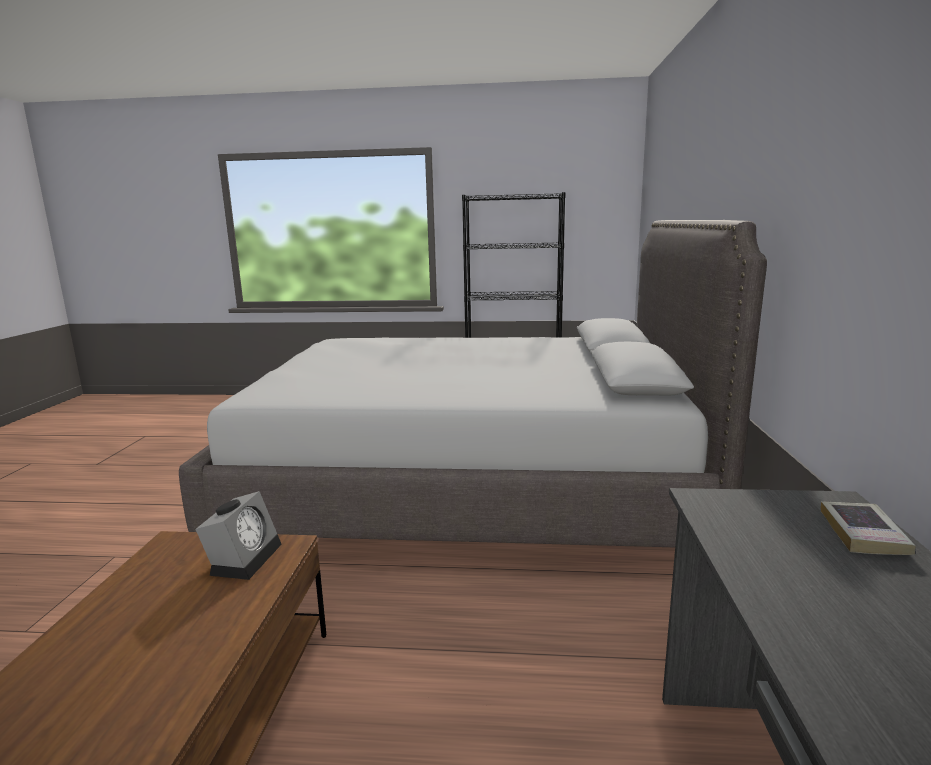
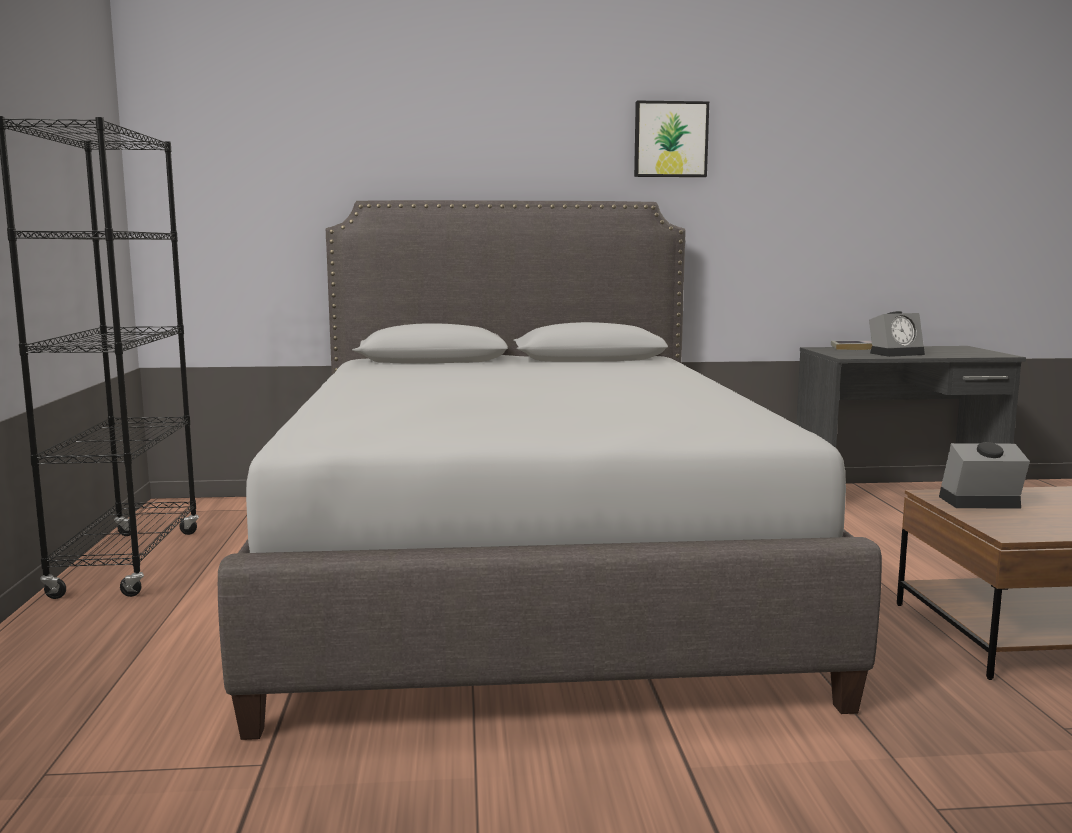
camera: 100 degrees left, 5 degrees down
none -> picture [634,101,709,177]
none -> alarm clock [869,311,925,357]

